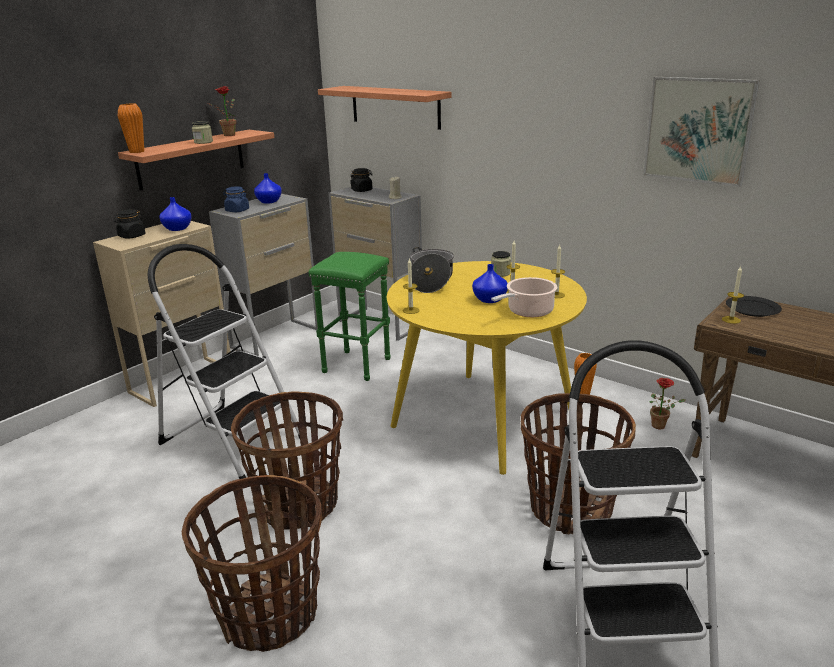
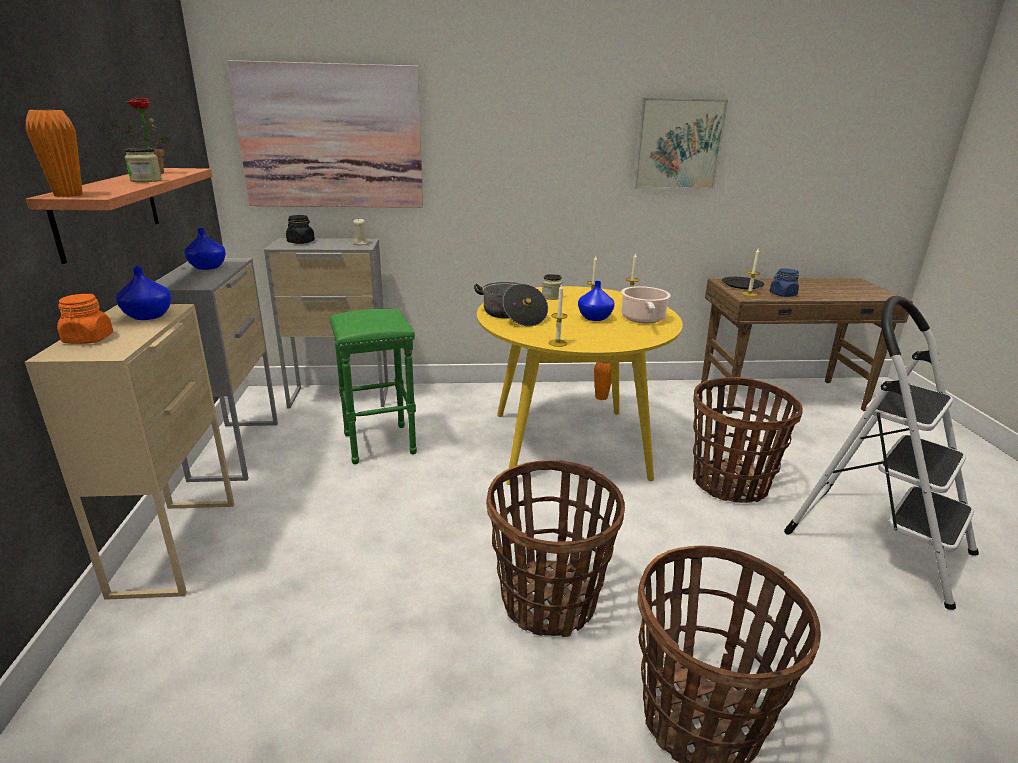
camera: 45 degrees left, 0 degrees up
black jar [114,209,145,239] -> orange jar [57,294,113,344]
step ladder [148,244,300,479] -> none
blue jar [223,186,249,212] -> blue jar moved to [770,268,799,297]
shelf [318,86,452,130] -> picture [227,60,423,208]
potted plant [649,378,686,429] -> none

